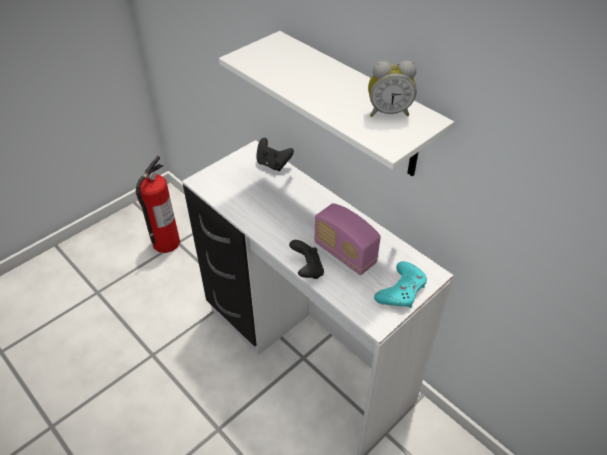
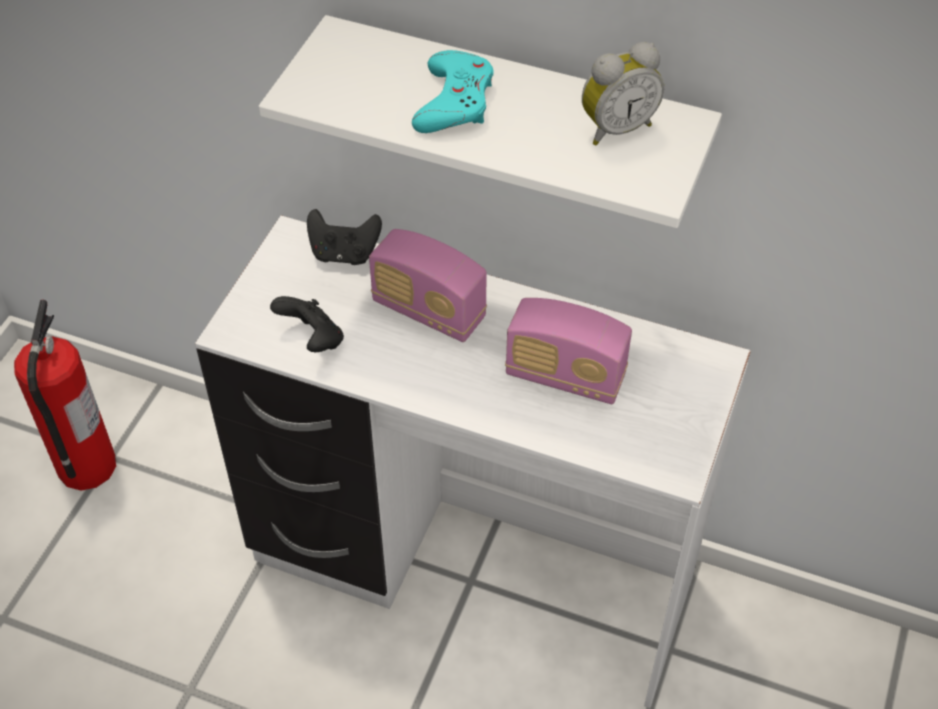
camera: 25 degrees left, 5 degrees up
black game controller [289,240,324,279] -> black game controller moved to [270,296,344,352]
turquoise game controller [374,261,427,308] -> turquoise game controller moved to [412,50,494,133]
none -> radio [369,229,487,342]

